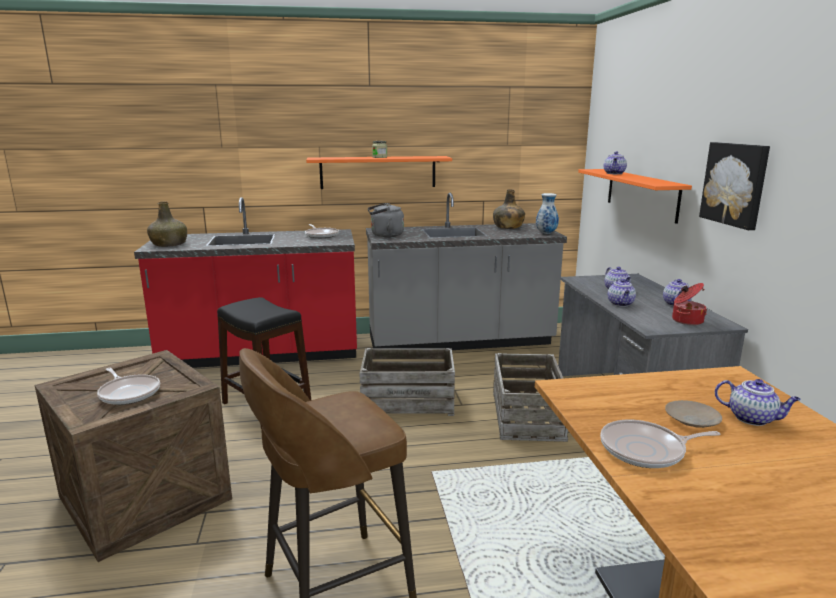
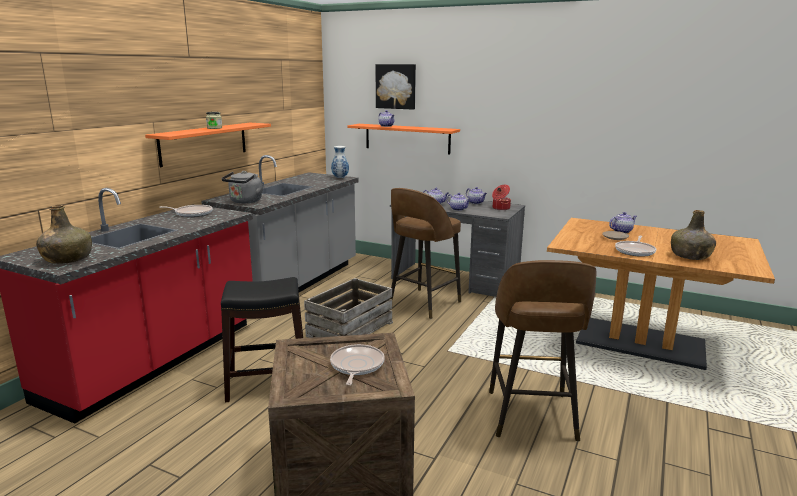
camera: 55 degrees left, 0 degrees up
frying pan [97,368,160,405] -> frying pan turned 75 degrees counterclockwise [330,344,384,385]
green bottle [493,189,525,229] -> green bottle moved to [671,210,716,260]
crate [493,353,568,442] -> brown stool [390,188,461,319]
picture [699,142,770,230] -> picture moved to [376,64,416,110]

